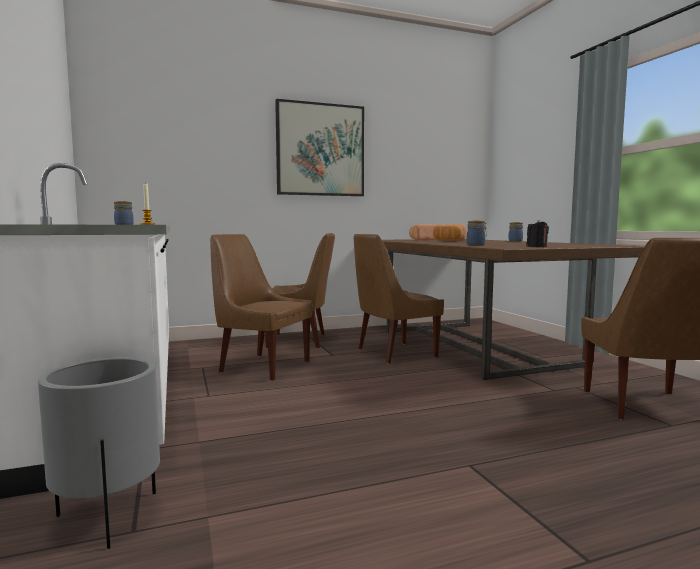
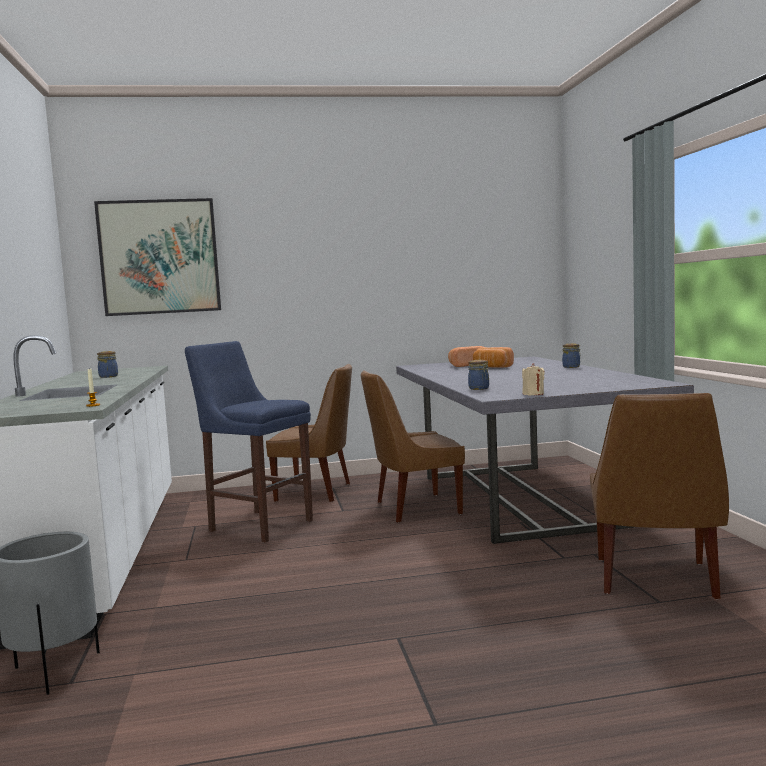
camera: 10 degrees right, 0 degrees up
brown chair [210,234,312,381] -> blue stool [185,341,313,542]
picture [275,99,364,196] -> picture moved to [94,198,221,316]
brown dining table [382,239,645,380] -> grey dining table [396,357,694,544]
black candle [526,220,549,247] -> beige candle [522,363,545,395]

